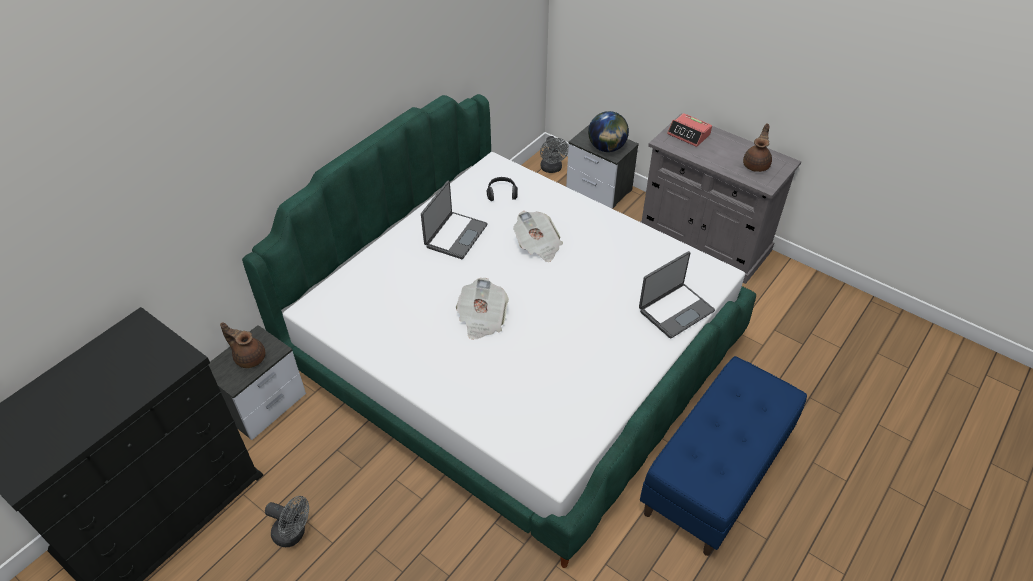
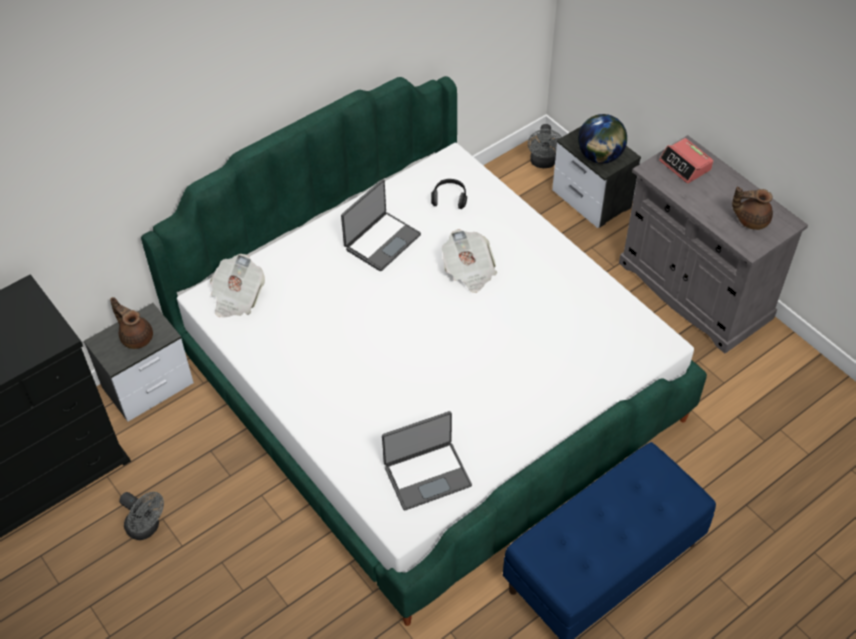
camera: 15 degrees right, 5 degrees up
newspaper [456,278,509,340] -> newspaper moved to [210,254,265,317]
laptop [639,251,715,339] -> laptop moved to [382,411,472,510]
brown teapot [743,123,772,172] -> brown teapot turned 120 degrees counterclockwise [732,187,773,230]

